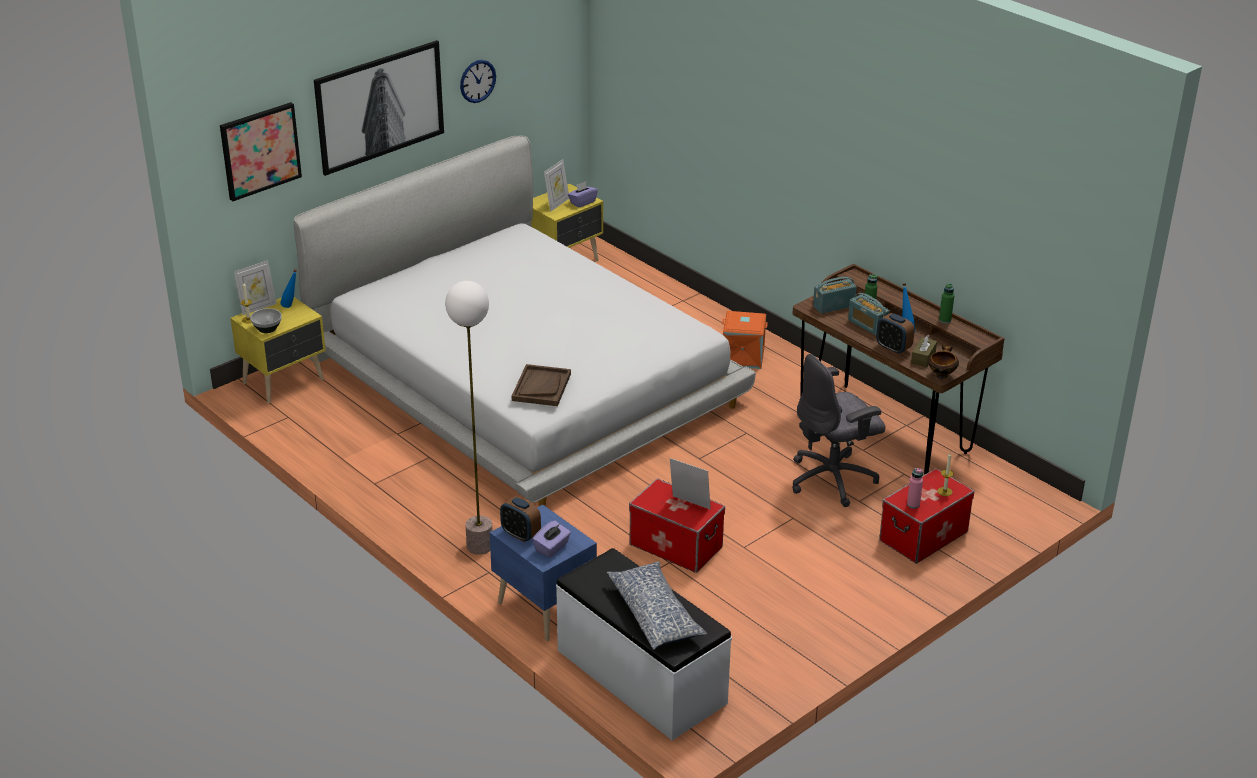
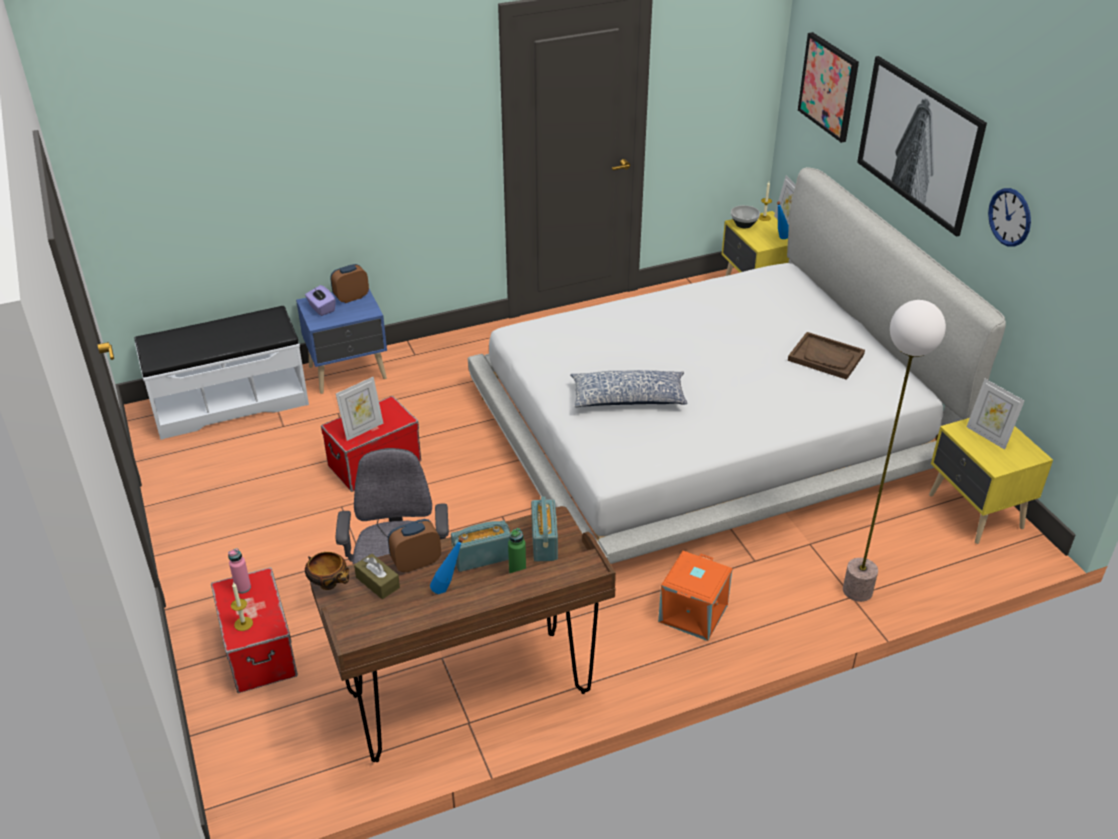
camera: 110 degrees right, 5 degrees up
floor lamp [445,281,493,554] -> floor lamp moved to [843,300,946,602]
brown tray [512,364,571,406] -> brown tray moved to [788,332,865,380]
purple tissue box [568,181,598,208] -> none
pillow [606,561,707,650] -> pillow moved to [570,370,687,407]
green bottle [939,283,954,323] -> none

